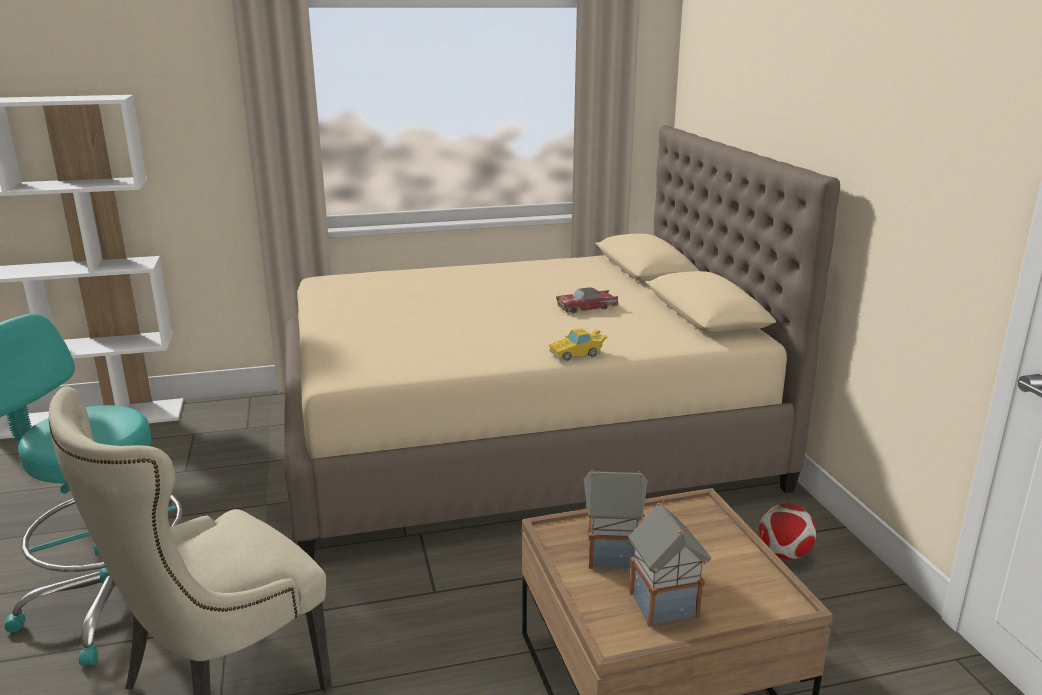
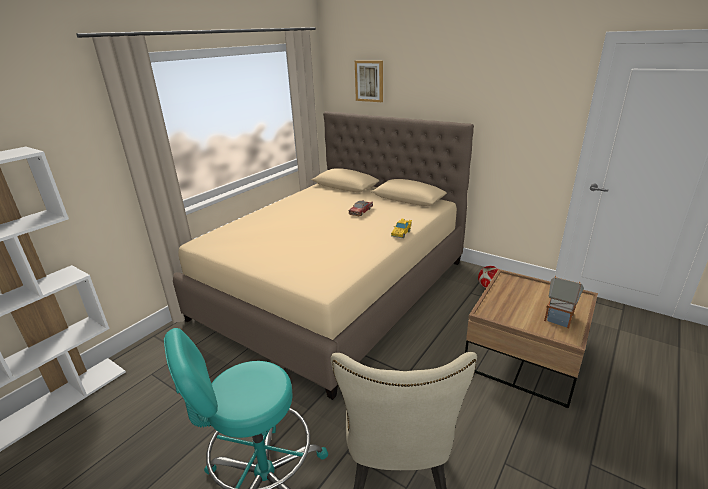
camera: 40 degrees left, 5 degrees up
toy house [584,469,648,571] -> none
none -> picture [355,61,383,102]

